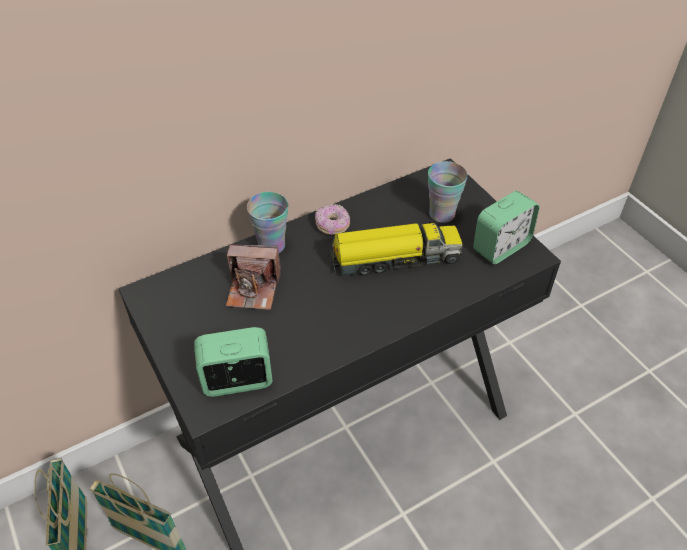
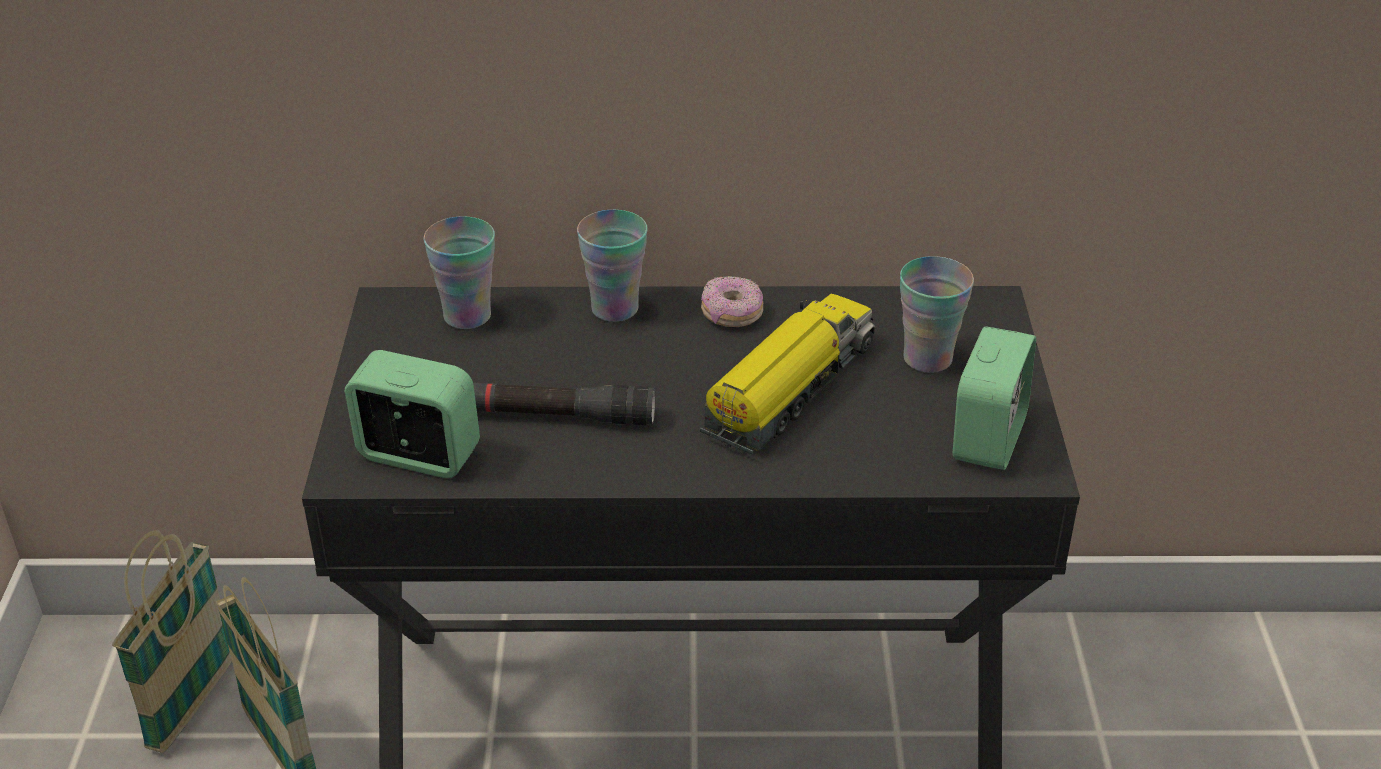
camera: 30 degrees right, 10 degrees down
camera [226,245,281,310] -> none
toy truck [330,220,462,276] -> toy truck turned 75 degrees counterclockwise [700,294,876,455]
alarm clock [473,191,540,264] -> alarm clock turned 60 degrees counterclockwise [953,326,1036,470]
none -> cup [424,216,495,329]
none -> black flashlight [473,383,655,425]

